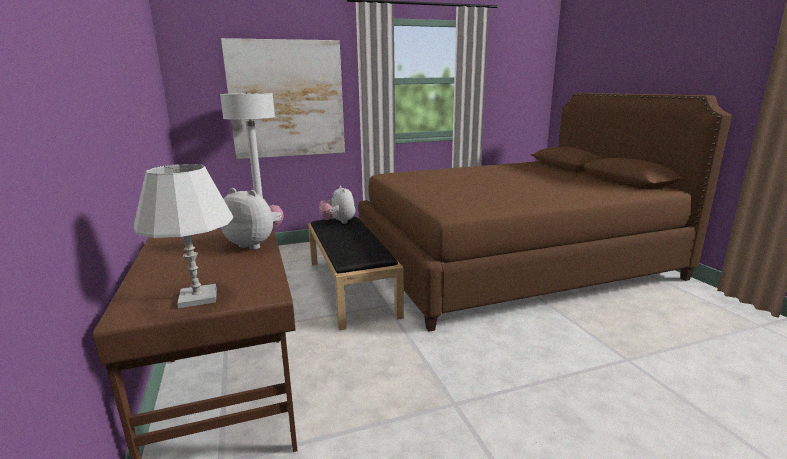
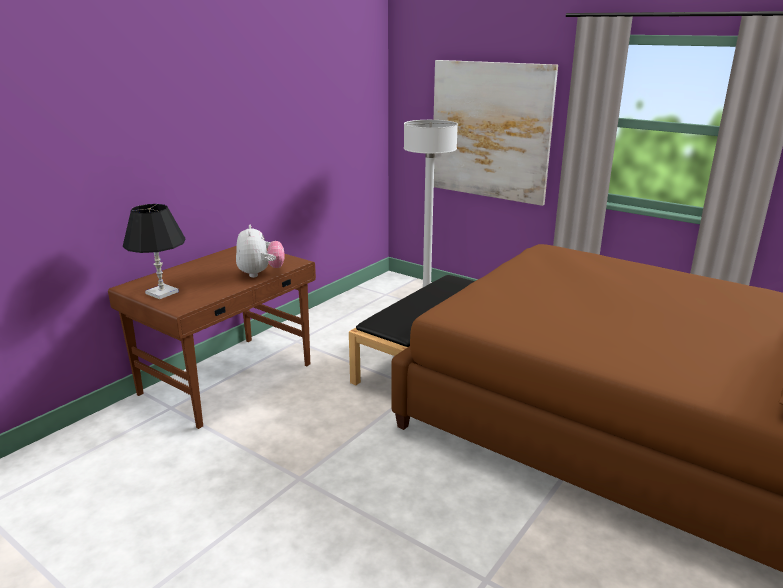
camera: 55 degrees right, 5 degrees up
white table lamp [134,164,233,308] -> black table lamp [123,204,185,299]
plush toy [319,185,355,224] -> none

